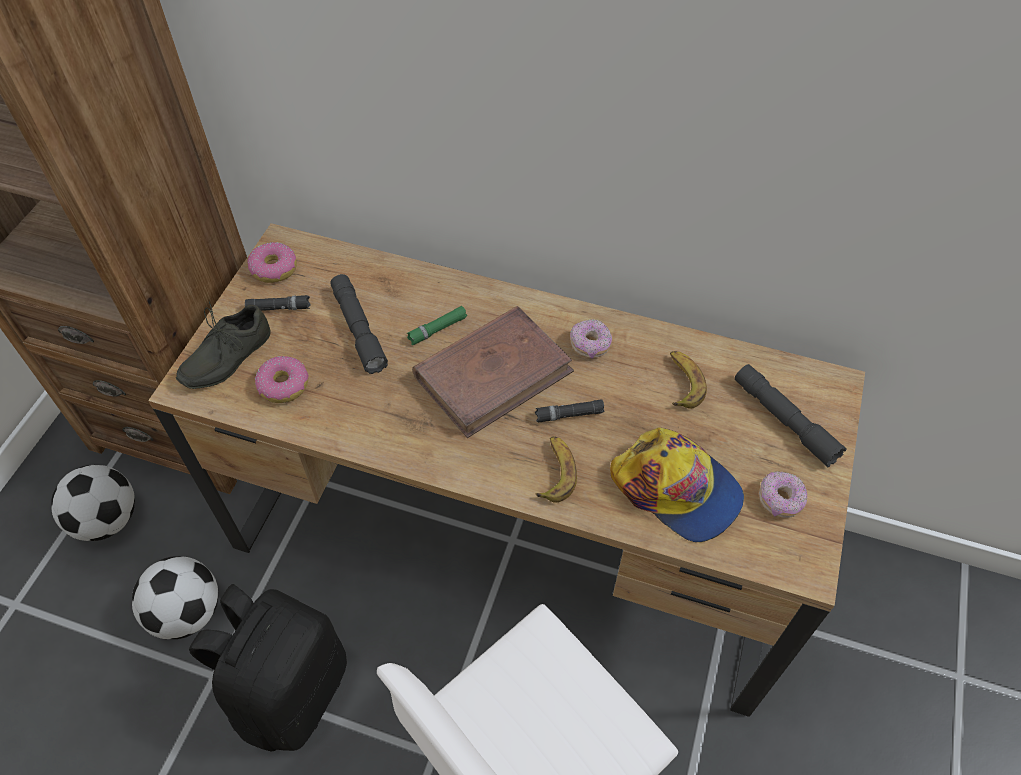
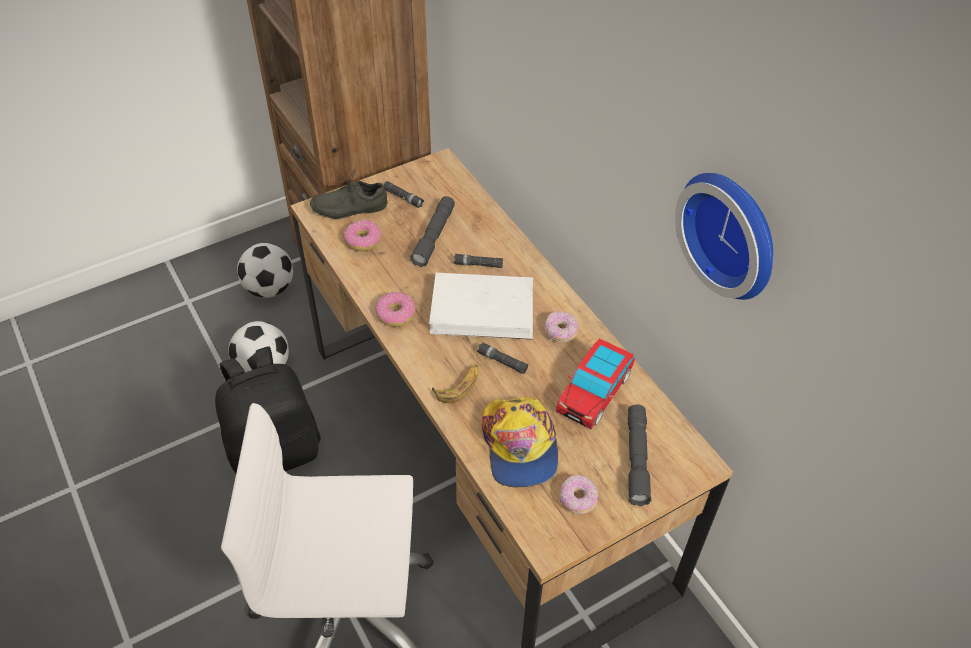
camera: 40 degrees right, 5 degrees down
donut [247,242,297,283] -> donut moved to [375,292,415,327]
green flashlight [407,306,467,345] -> black flashlight [454,254,503,268]
brown book [413,306,574,438] -> white book [429,273,533,340]
banana [670,351,707,409] -> toy car [556,338,635,429]
none -> wall clock [675,173,773,300]

